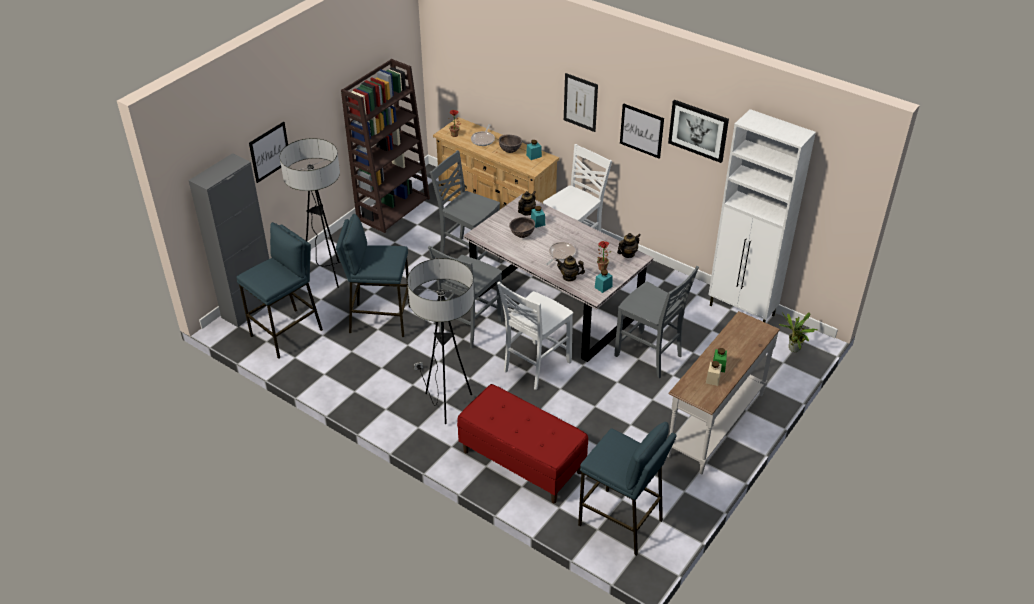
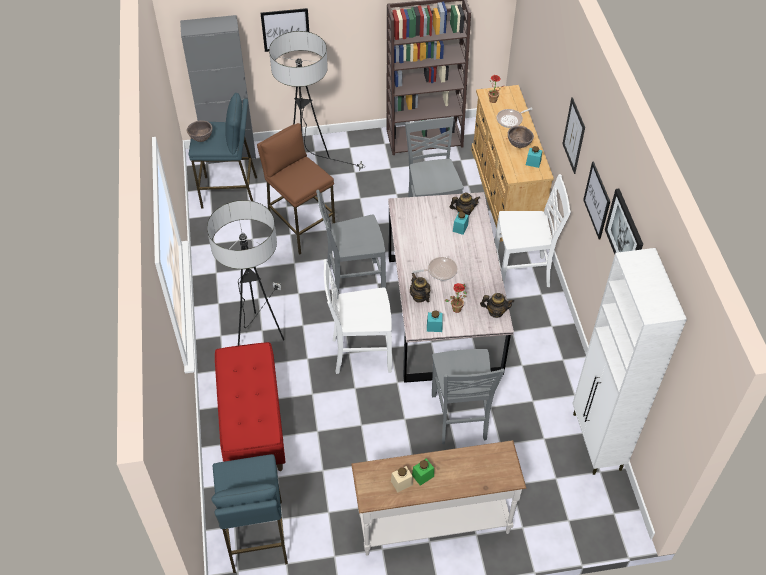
camera: 45 degrees right, 10 degrees up
blue stool [336,214,410,337] -> brown stool [257,123,335,254]
brown bowl [509,217,535,238] -> brown bowl moved to [187,120,212,142]
potted plant [779,312,817,352] -> none

